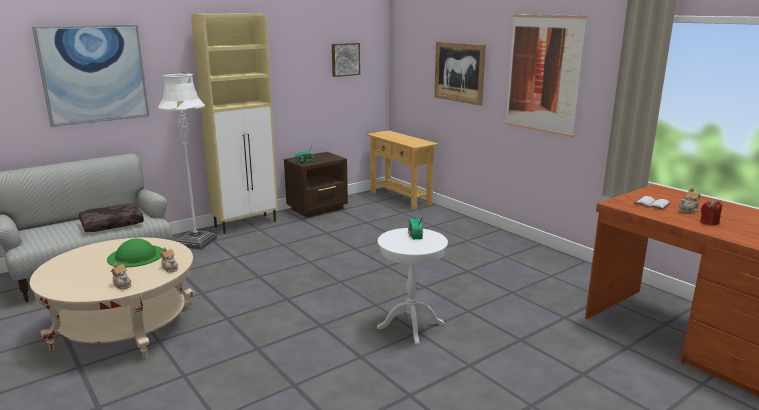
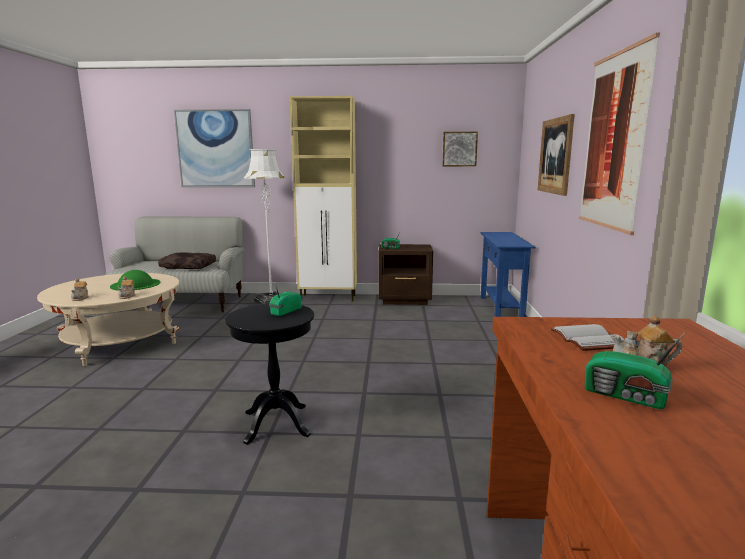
camera: 40 degrees right, 5 degrees down
beige console table [366,130,439,210] -> blue console table [481,232,536,317]
white side table [377,228,448,345] -> black side table [225,303,314,445]
red candle [700,200,722,225] -> radio [585,332,685,409]

